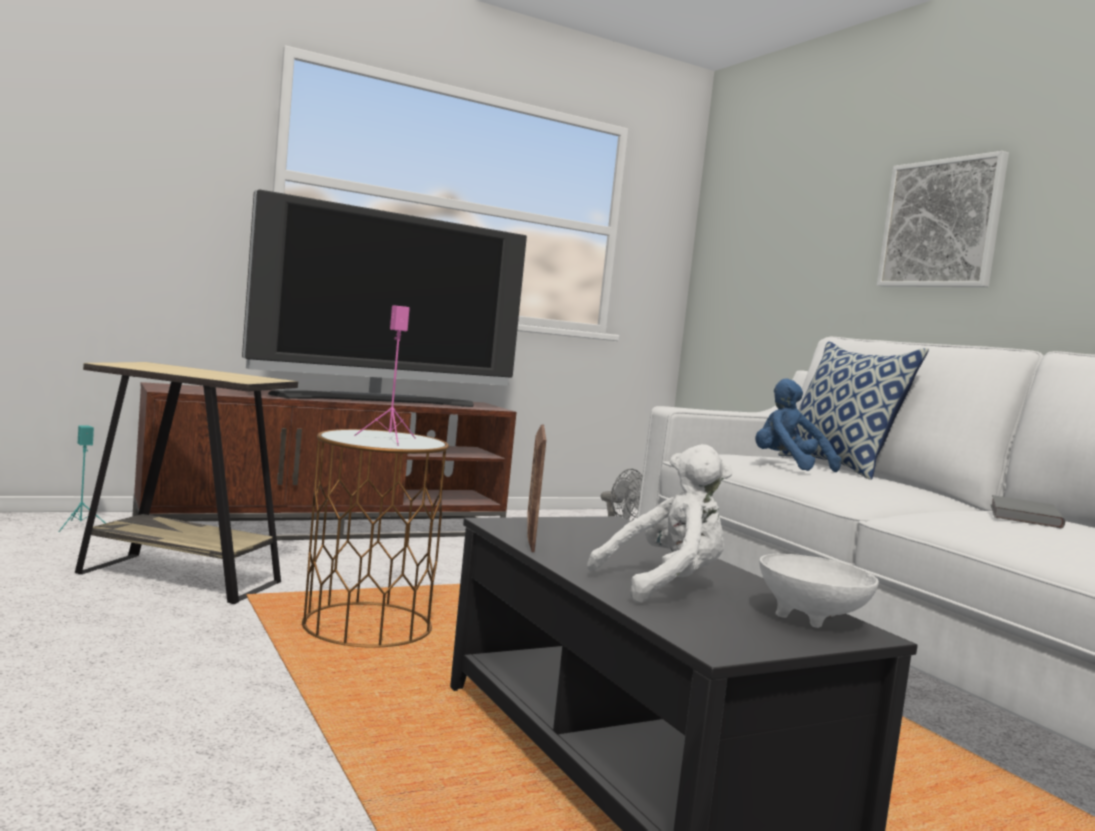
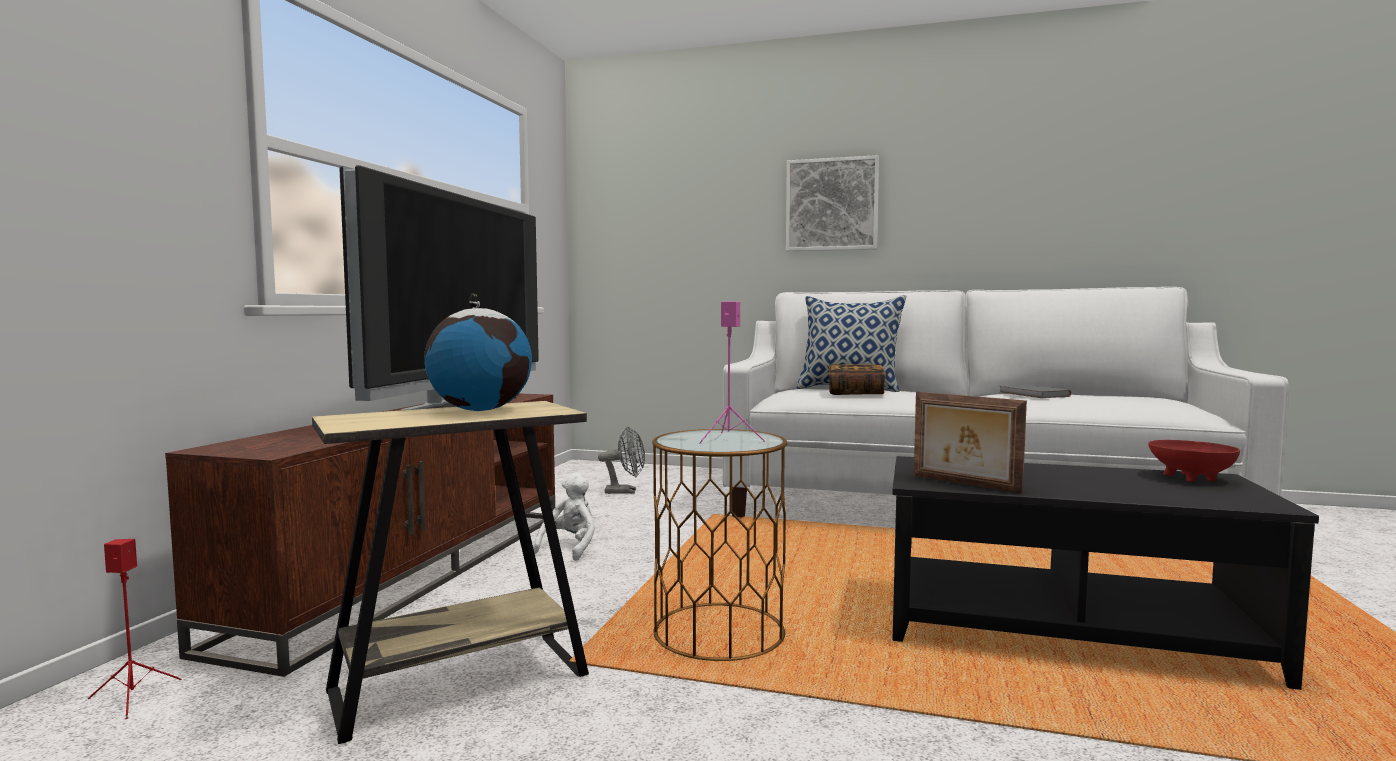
camera: 45 degrees left, 0 degrees up
turquoise speaker [58,426,105,532] -> red speaker [88,539,182,719]
white plush toy [587,444,733,603] -> white plush toy moved to [533,473,595,561]
blue plush toy [755,379,841,472] -> book [829,364,885,395]
white bowl [759,554,879,628] -> red bowl [1148,440,1240,482]
none -> globe [424,293,532,411]

